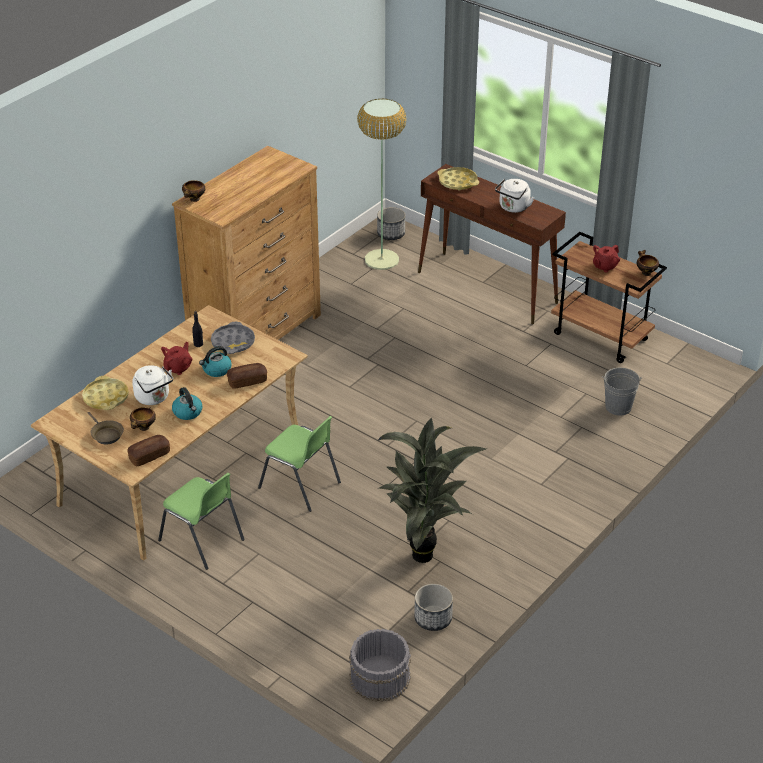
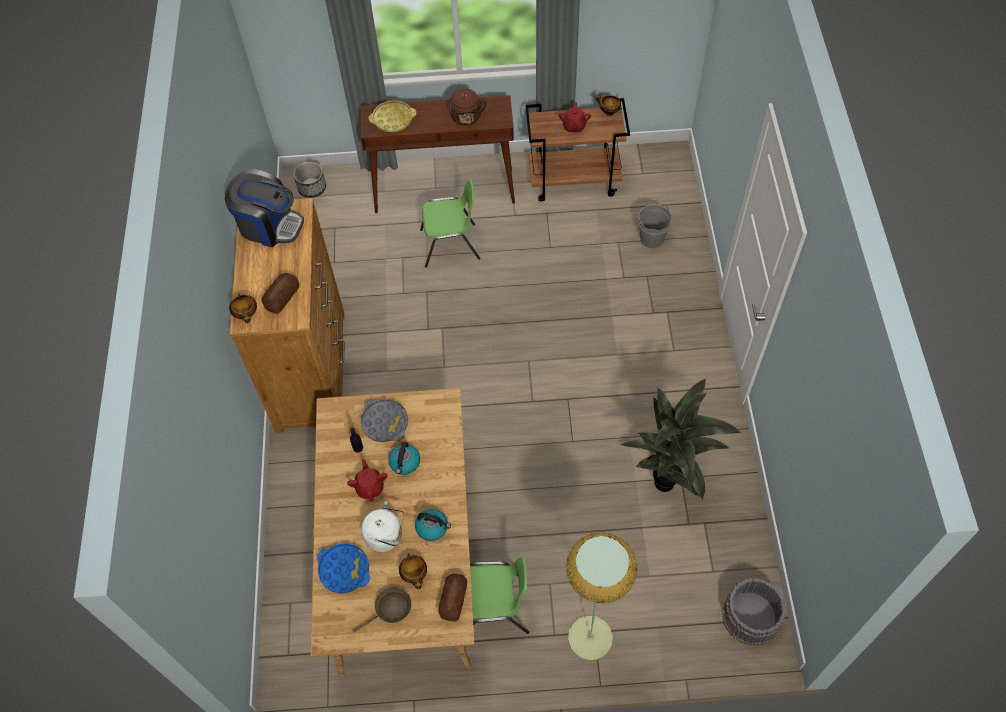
camera: 40 degrees left, 20 degrees up
yellow tray [82,376,129,410] -> blue tray [317,543,370,593]
brown frying pan [88,412,124,444] -> brown frying pan turned 45 degrees counterclockwise [353,587,411,632]
bread [227,363,267,389] -> bread moved to [262,273,299,314]
green chair [258,416,341,512] -> green chair moved to [420,179,481,268]
floor lamp [357,98,407,270] -> floor lamp moved to [566,532,637,660]
planter [414,584,453,631] -> none
white kettle [495,179,534,213] -> brown kettle [449,89,488,125]
none -> coffee machine [225,169,304,247]

